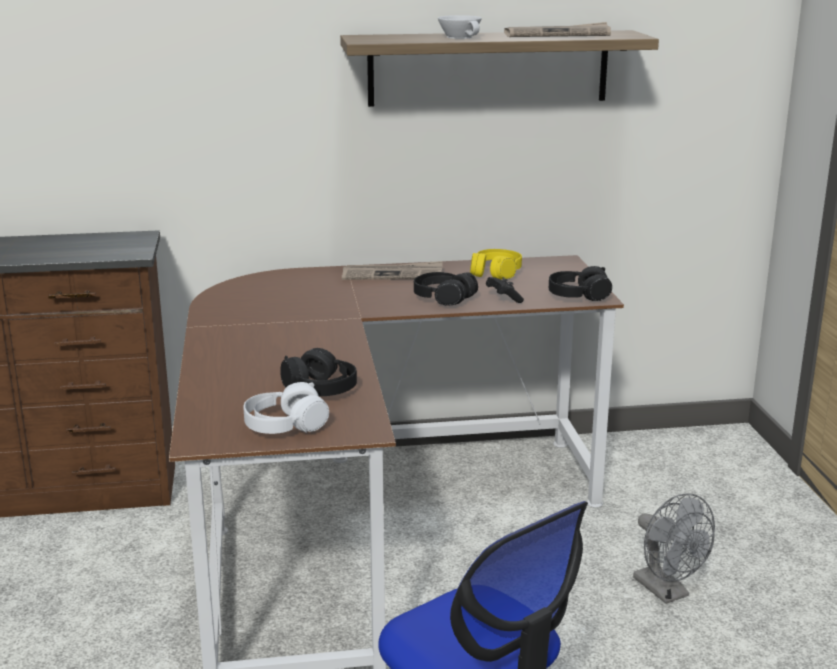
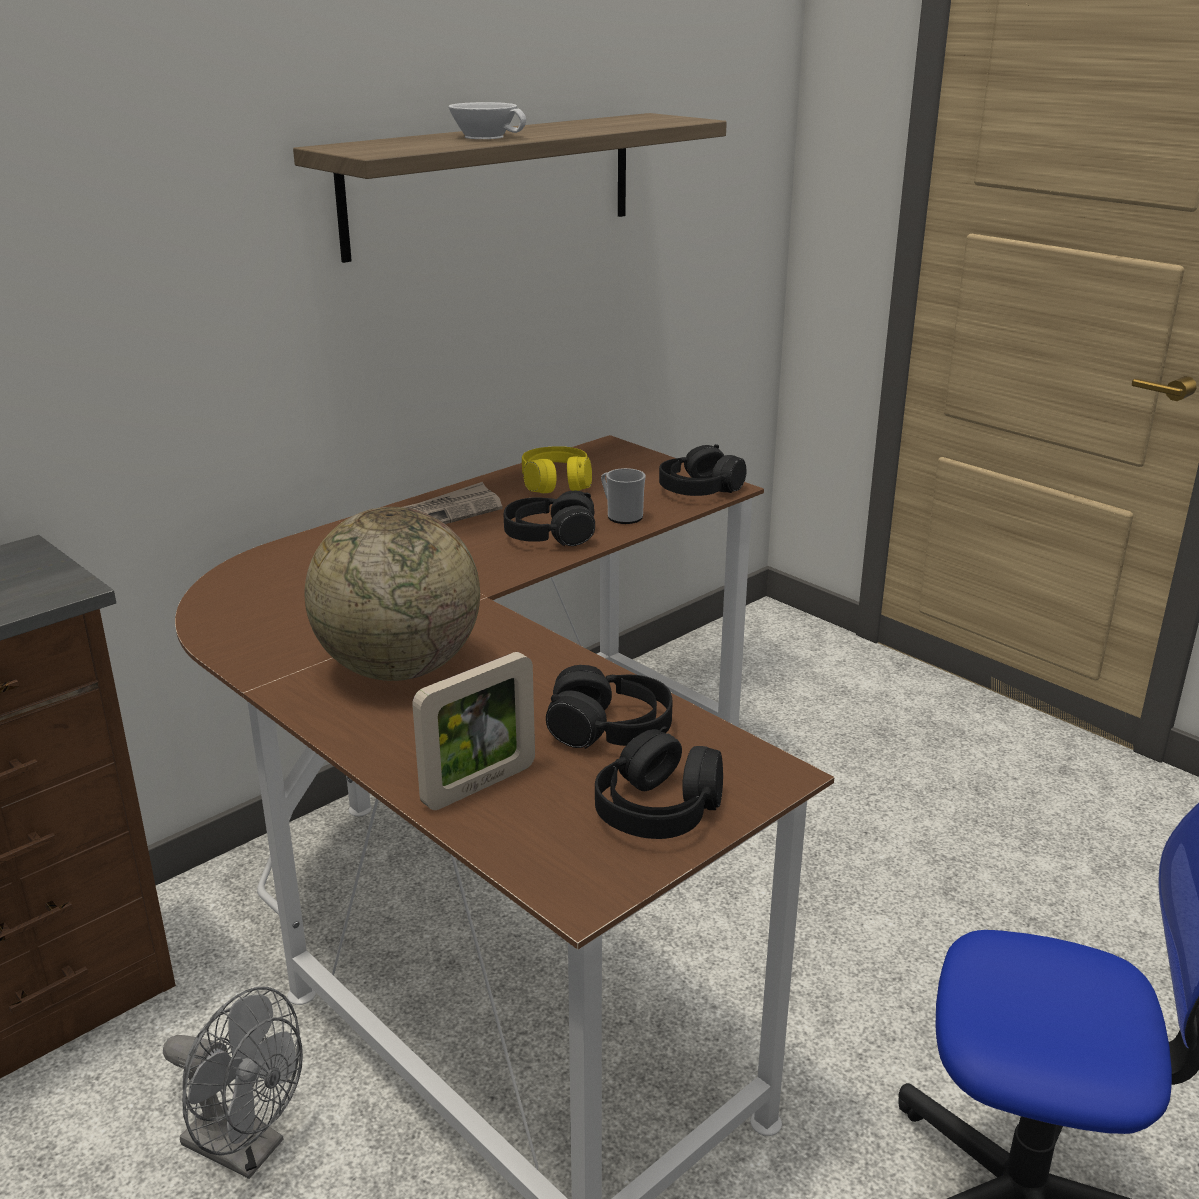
camera: 35 degrees left, 5 degrees up
white headphones [243,382,329,434] -> black headphones [595,726,723,839]
black game controller [486,277,524,303] -> mug [601,468,646,524]
newspaper [504,22,611,37] -> none
grey fan [633,493,715,604] -> grey fan moved to [163,987,303,1179]
none -> globe [304,507,480,681]
none -> picture frame [412,652,535,810]

